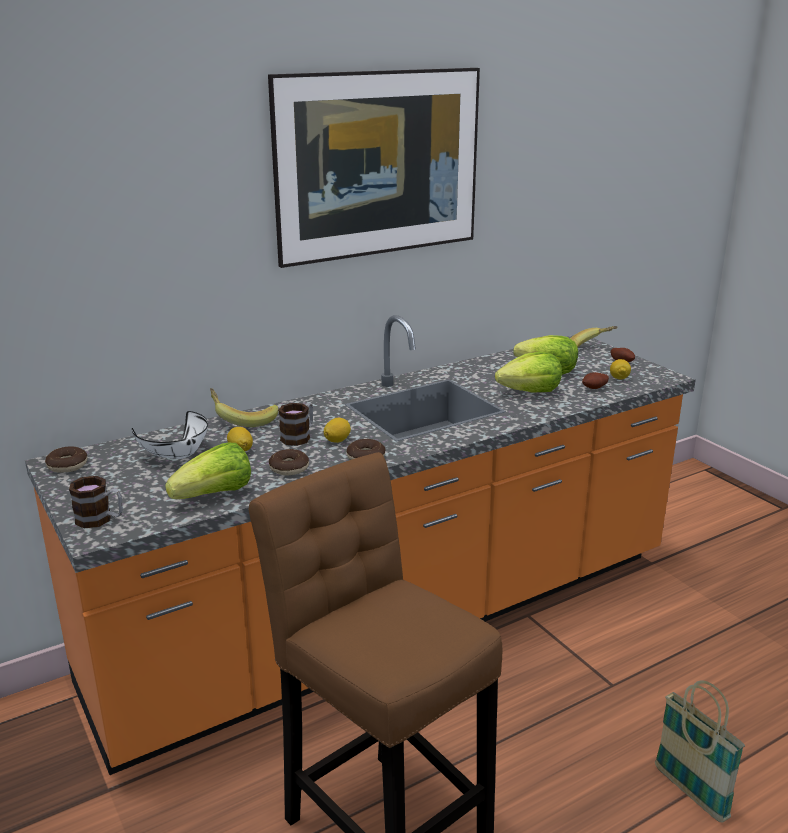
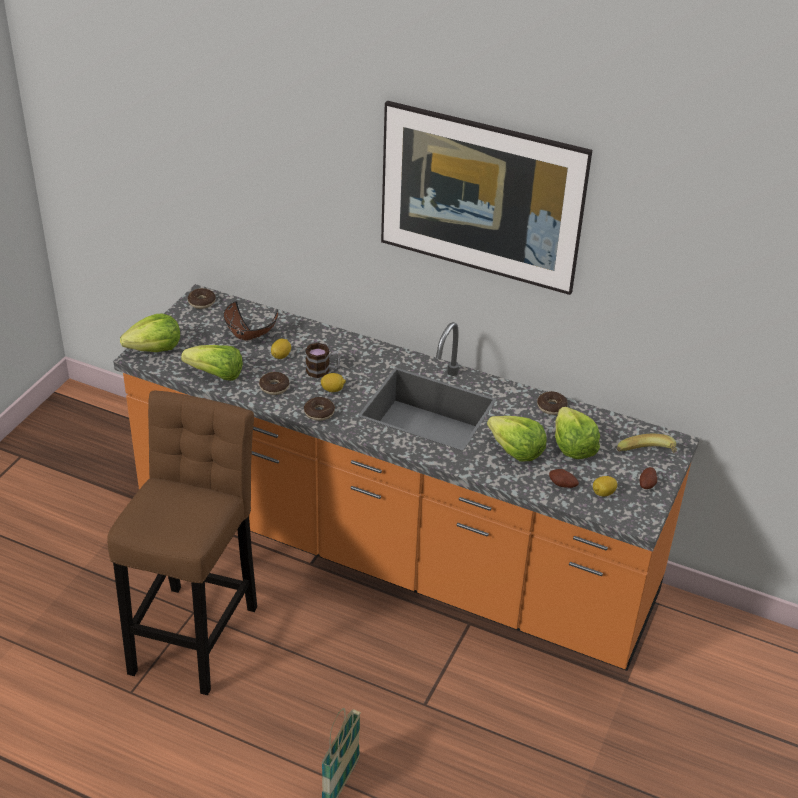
camera: 55 degrees right, 15 degrees up
mug [69,476,123,528] -> lettuce [120,313,180,352]
white bowl [132,411,208,459] -> brown bowl [224,301,278,340]
banana [210,388,278,427] -> none
none -> donut [537,391,568,415]

